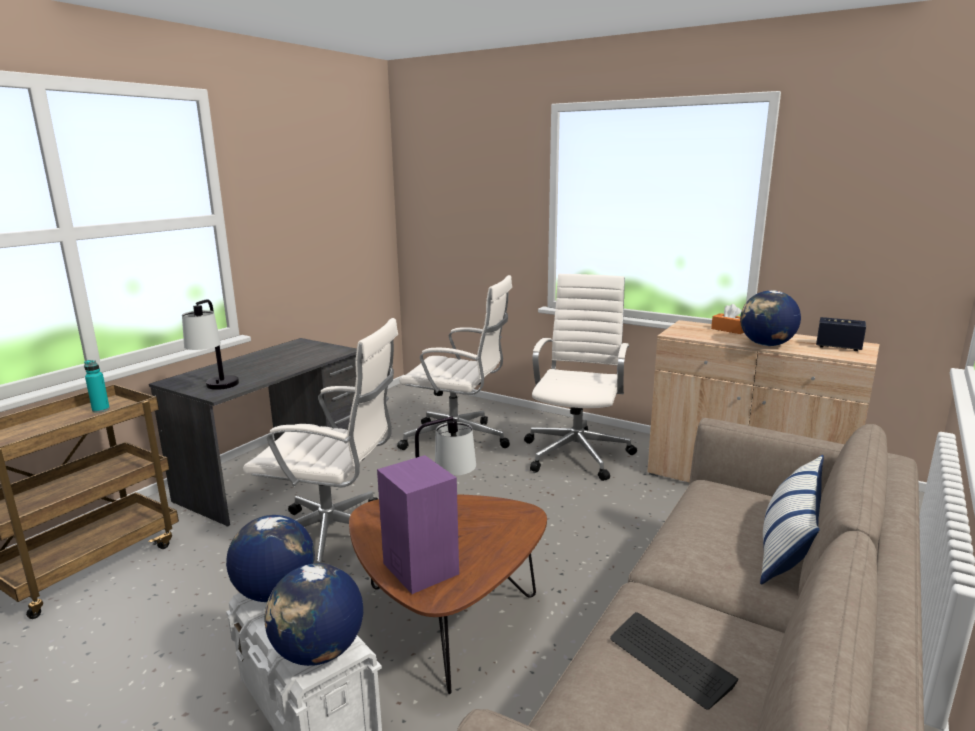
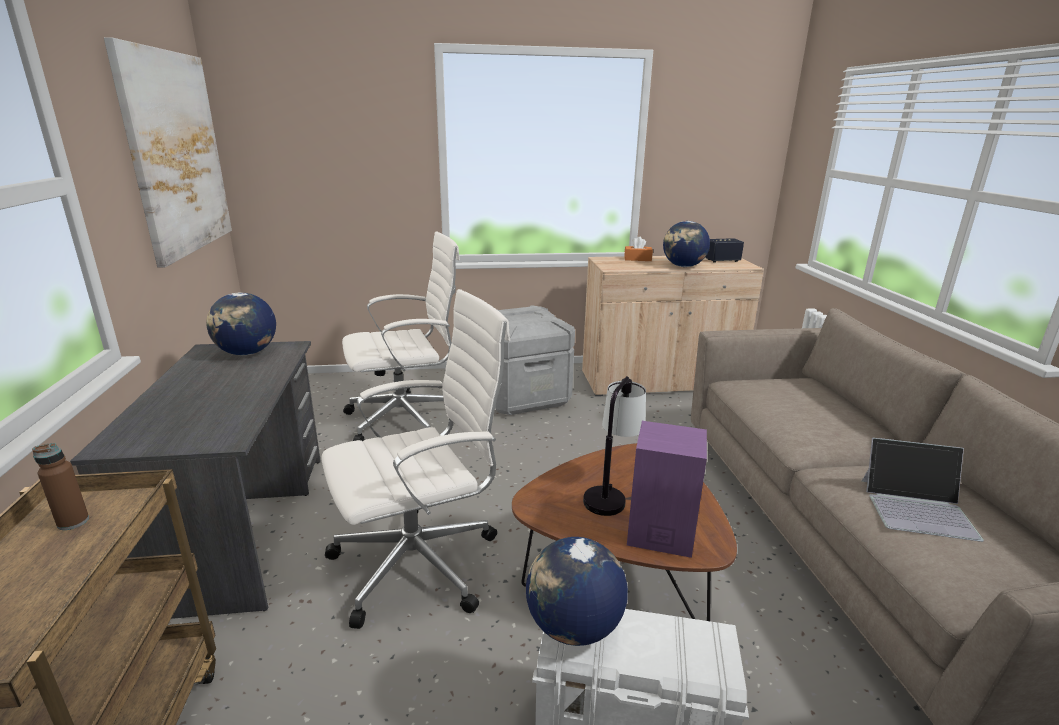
camera: 40 degrees left, 5 degrees up
turquoise bottle [84,360,110,413] -> brown bottle [32,443,89,530]
table lamp [182,299,239,390] -> none
globe [264,563,363,666] -> globe moved to [206,293,276,355]
white office chair [524,274,637,481] -> grey storage box [495,305,575,415]
keyboard [610,612,739,710] -> laptop [862,438,984,542]
pillow [760,455,824,585] -> none
none -> picture [104,37,232,268]

